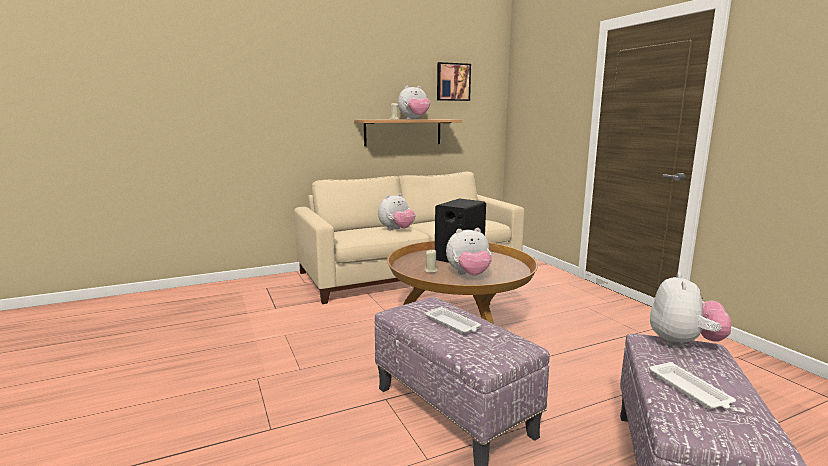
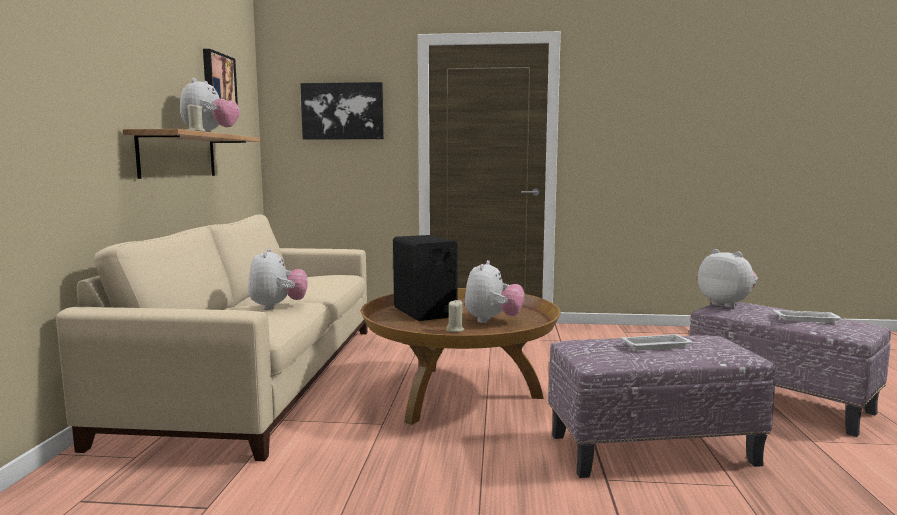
camera: 60 degrees left, 5 degrees down
none -> picture [300,82,384,140]

